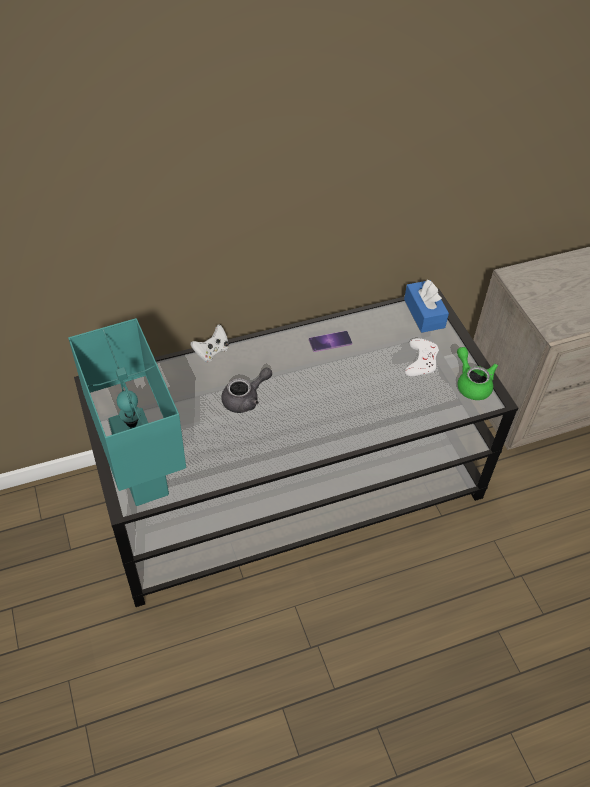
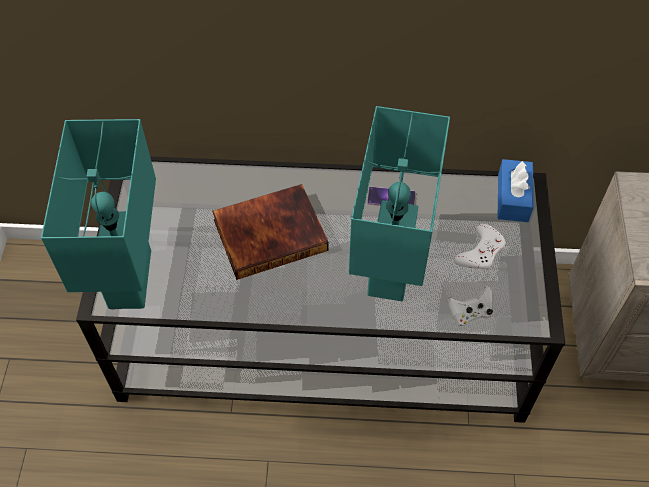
camera: 25 degrees right, 5 degrees up
white game controller [190,325,229,362] -> white game controller moved to [447,285,493,327]
grey teapot [221,368,272,413] -> book [212,184,329,280]
green teapot [457,347,498,400] -> none
none -> turquoise table lamp [349,106,450,301]

